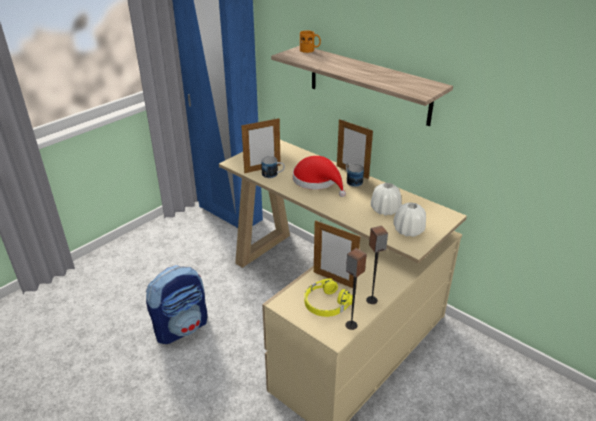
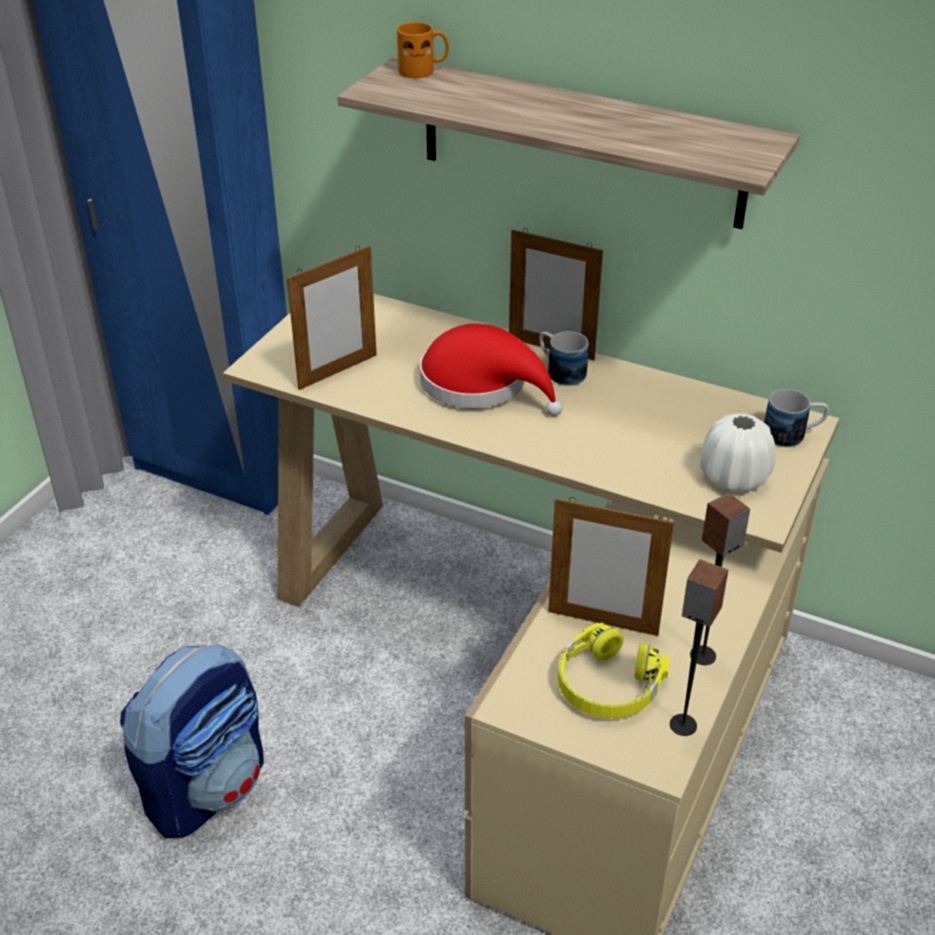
camera: 15 degrees left, 5 degrees up
mug [261,156,285,178] -> mug moved to [764,389,829,447]
white vase [371,183,402,216] -> none

